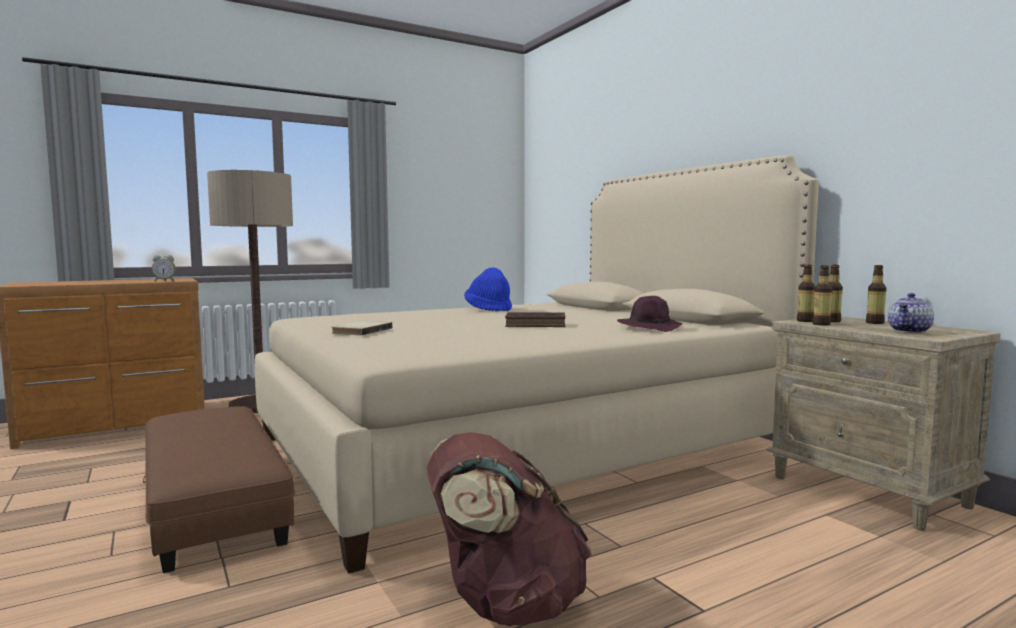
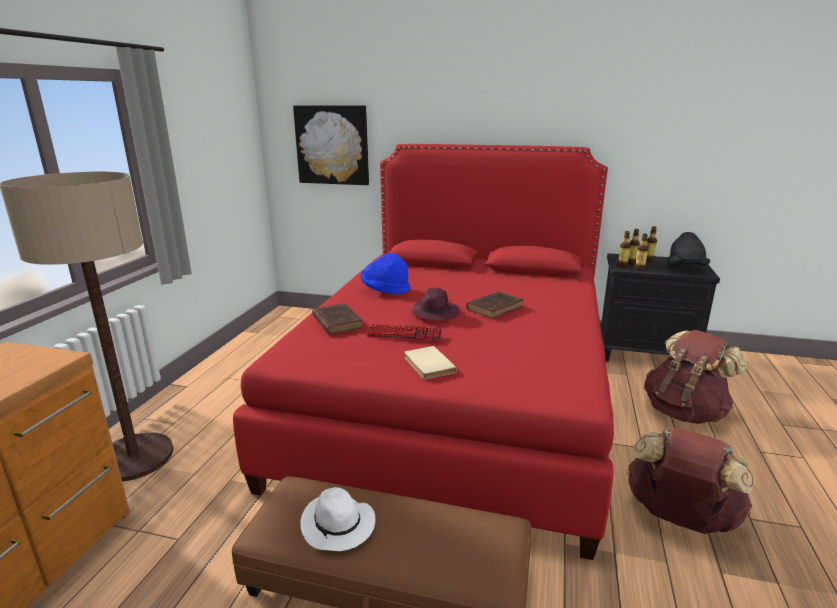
camera: 45 degrees left, 15 degrees up
alarm clock [152,255,176,282] -> none
beige bed [255,155,819,574] -> red bed [233,144,614,560]
purple hat [617,296,683,332] -> purple hat moved to [411,288,459,320]
beige nightstand [766,316,1000,531] -> black nightstand [600,253,720,362]
teapot [888,293,934,333] -> black hat [666,232,710,266]
none -> picture [293,105,369,185]
none -> white hat [300,487,375,551]
none -> brown book [312,303,363,335]
none -> keyboard [367,324,442,340]
none -> brown backpack [644,330,747,424]

